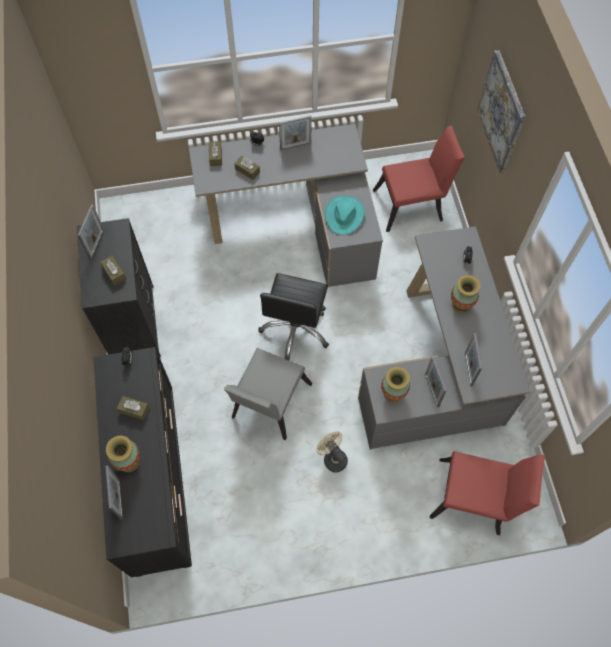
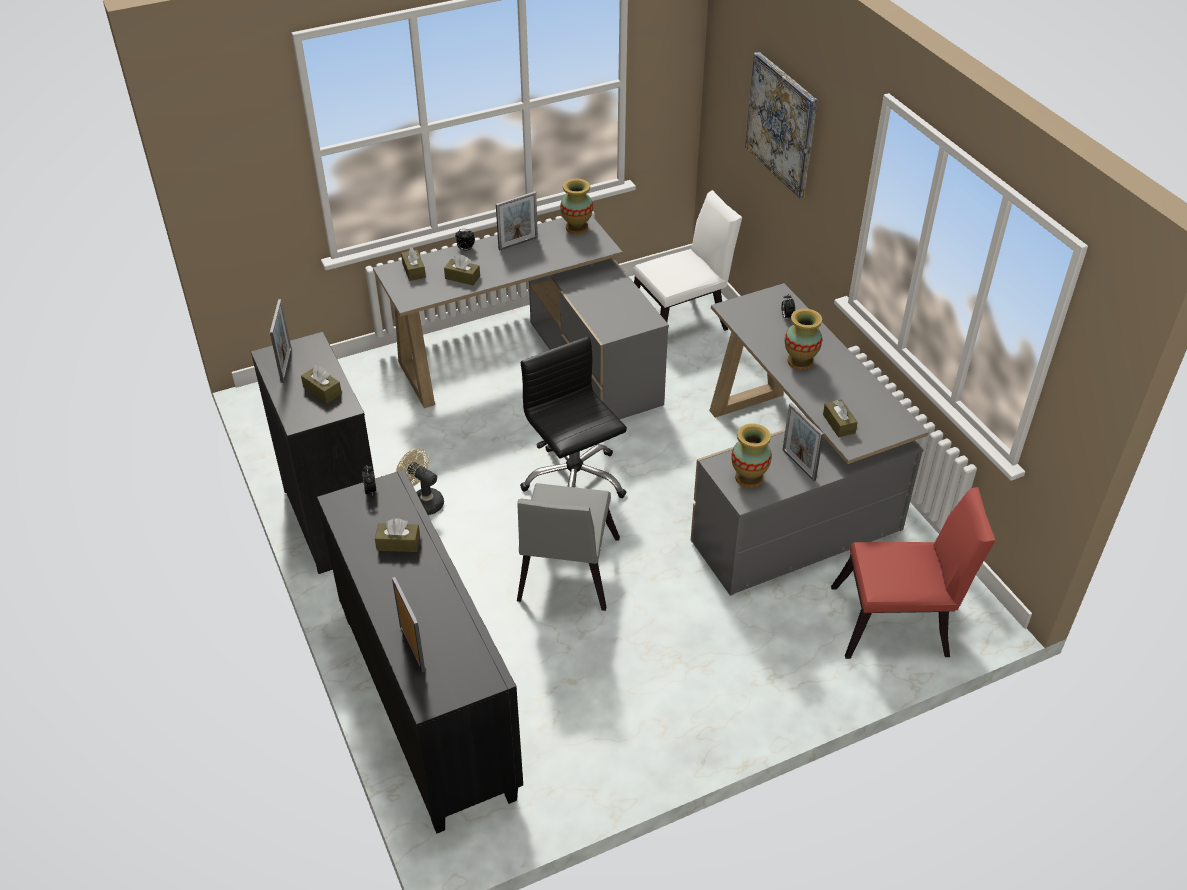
camera: 15 degrees left, 20 degrees down
vase [106,436,140,472] -> vase moved to [560,179,593,234]
black office chair [258,273,329,360] -> black office chair turned 150 degrees clockwise [520,336,627,498]
beige fan [316,431,348,473] -> beige fan moved to [396,448,444,515]
turquoise hat [325,196,365,235] -> none
red chair [373,125,465,232] -> white chair [633,190,742,331]
picture frame [465,333,482,386] -> brown tissue box [823,400,858,437]

